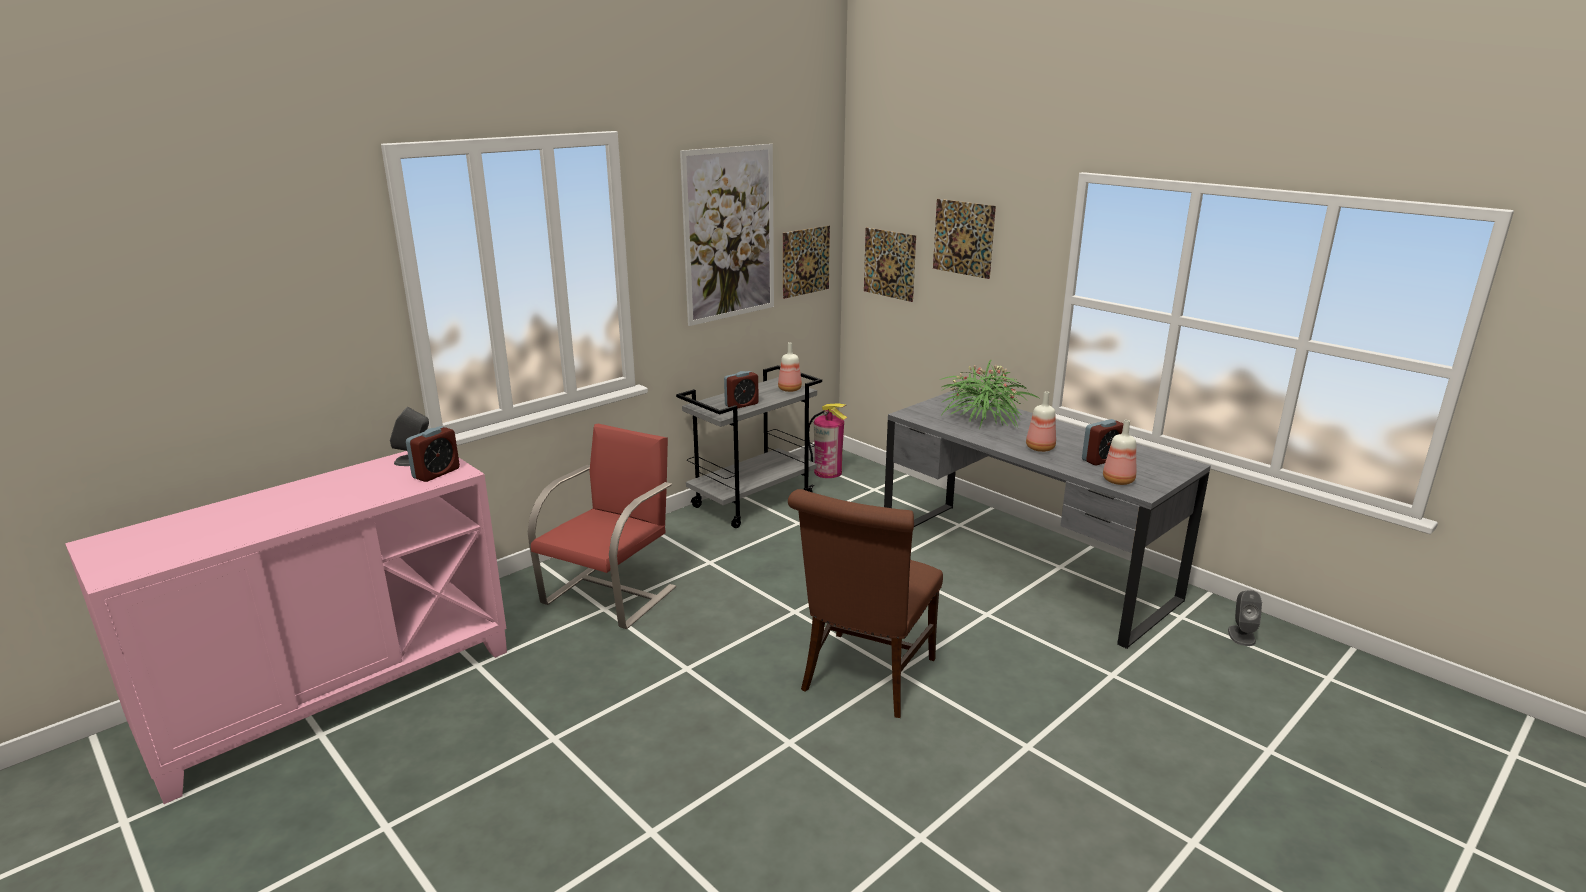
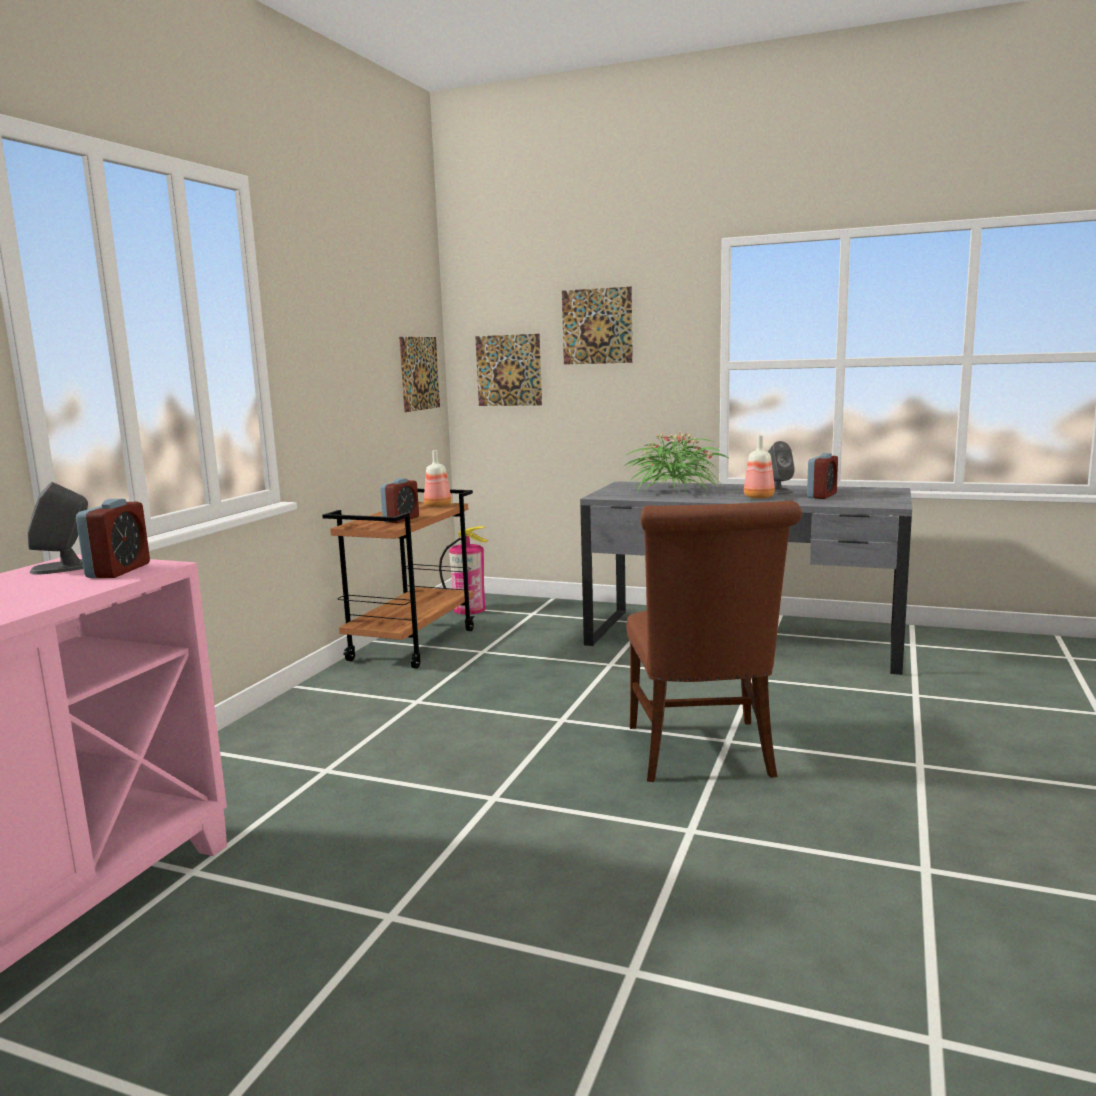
camera: 25 degrees left, 10 degrees down
red chair [528,424,676,629] -> none
grey cart [676,365,822,528] -> brown cart [322,489,475,669]
picture [680,144,774,326] -> none
bottle [1103,420,1136,485] -> none
grey speaker [1228,590,1262,646] -> grey speaker moved to [768,441,795,494]

